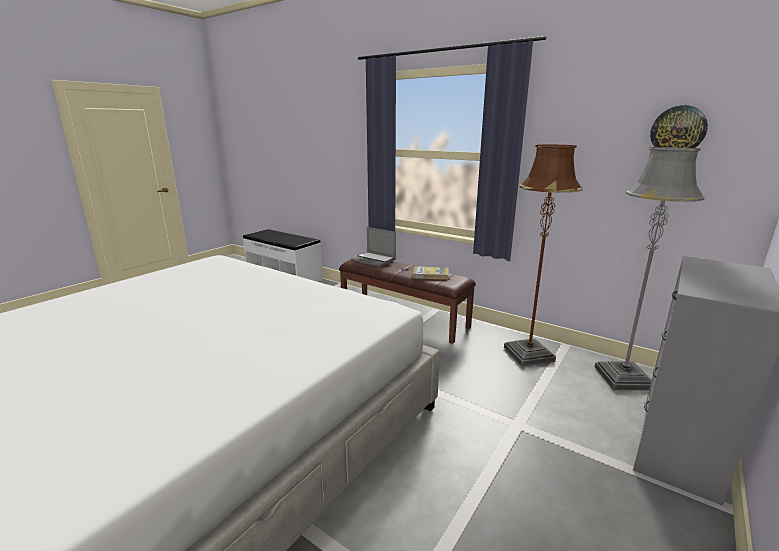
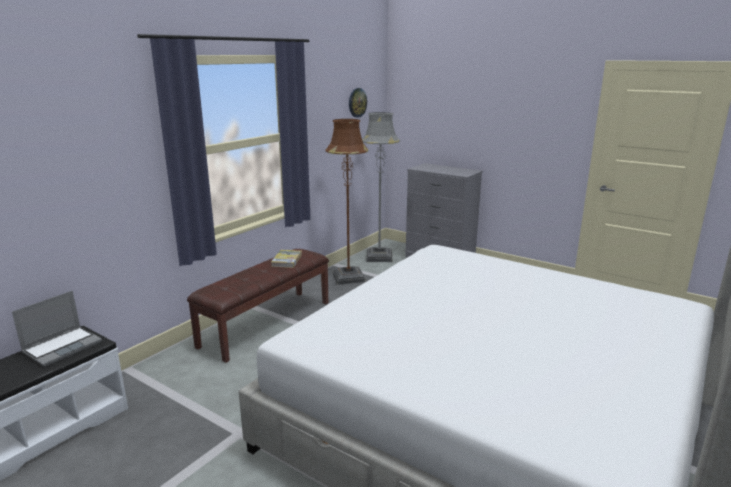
camera: 90 degrees left, 0 degrees up
laptop [351,227,396,267] -> laptop moved to [12,291,102,367]

